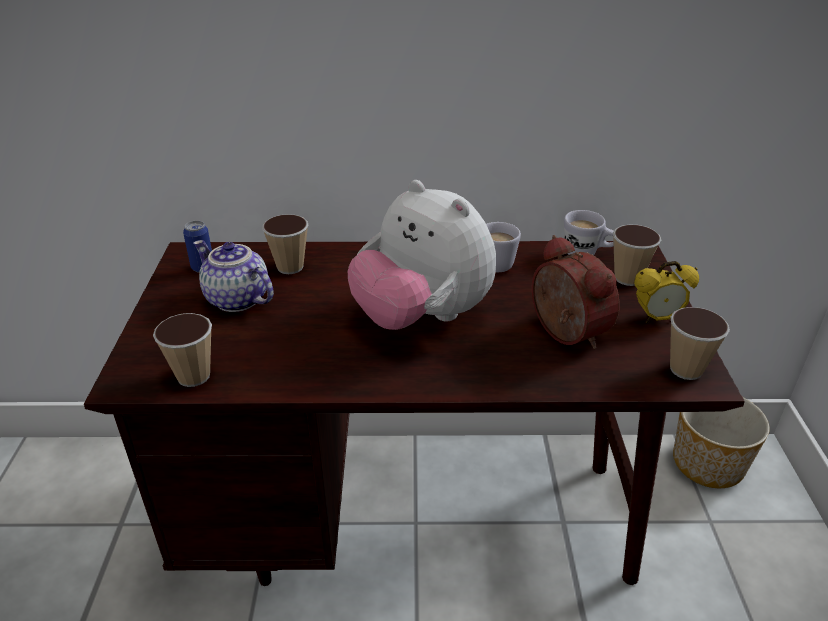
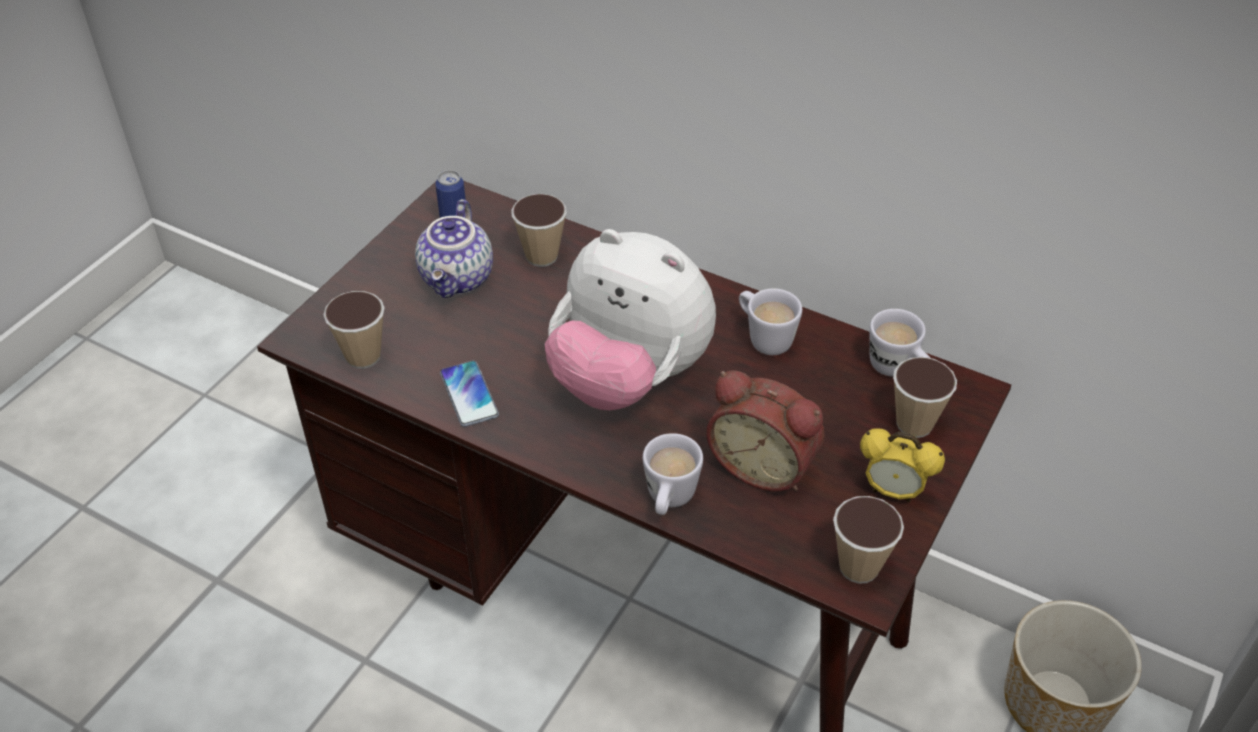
camera: 30 degrees right, 10 degrees up
teapot [193,240,274,312] -> teapot turned 150 degrees counterclockwise [415,199,493,298]
plush toy [348,180,496,330] -> plush toy turned 45 degrees counterclockwise [545,229,716,410]
alarm clock [531,235,620,349] -> alarm clock turned 120 degrees clockwise [706,370,825,491]
none -> phone [440,361,499,427]
none -> white mug [643,433,703,515]

